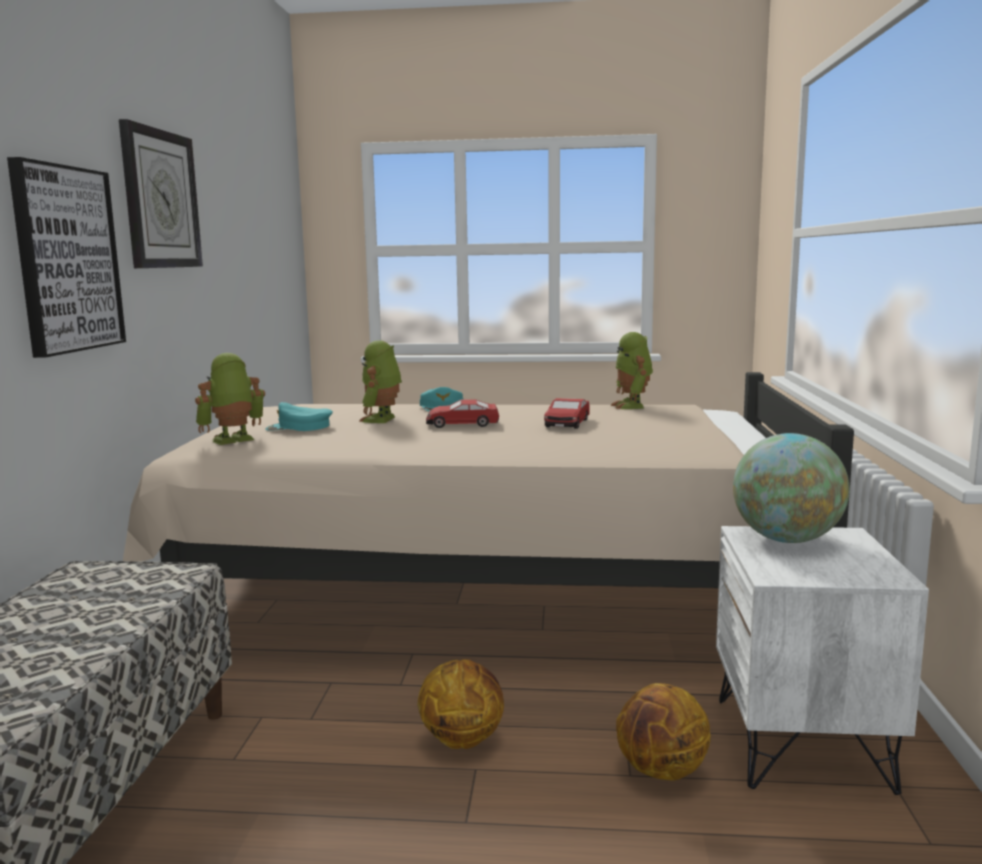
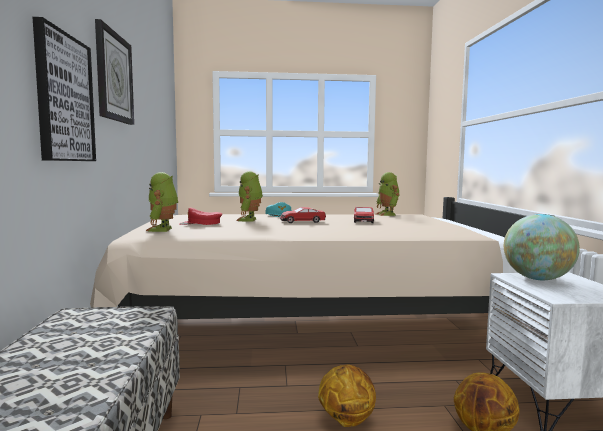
camera: 10 degrees left, 5 degrees down
toy robot [195,353,265,445] -> toy robot turned 45 degrees counterclockwise [146,172,178,232]
turquoise cap [265,402,333,431] -> red cap [179,208,222,225]

